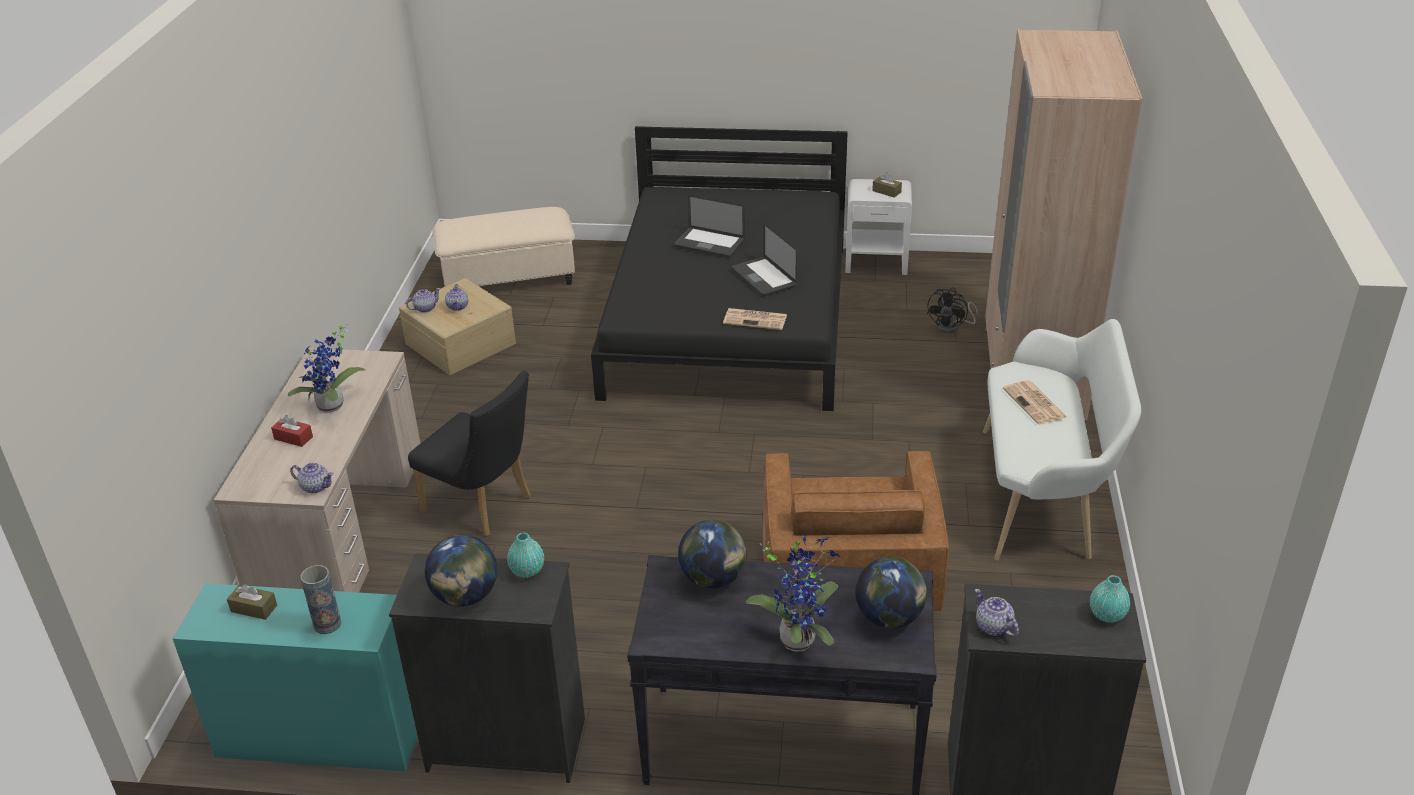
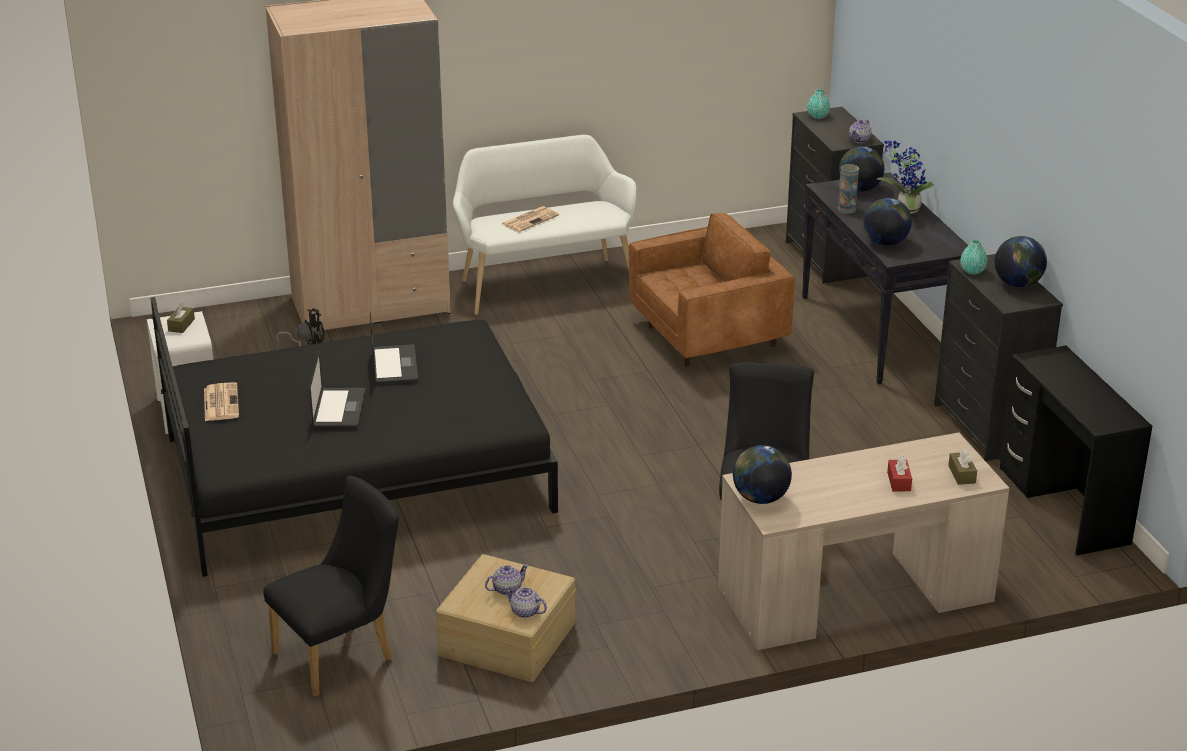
camera: 115 degrees left, 5 degrees down
turquoise desk [173,583,418,772] -> black desk [999,346,1152,556]
brown tissue box [227,584,277,620] -> brown tissue box moved to [948,448,977,485]
potted plant [288,323,365,413] -> none
teapot [290,463,334,494] -> none
vase [301,565,341,634] -> vase moved to [838,164,859,214]
beige ottoman [432,207,575,287] -> black chair [263,476,399,697]
newspaper [723,308,787,330] -> newspaper moved to [204,382,239,421]
laptop [732,223,798,296] -> laptop turned 45 degrees counterclockwise [370,311,418,384]
none -> globe [733,445,792,504]

